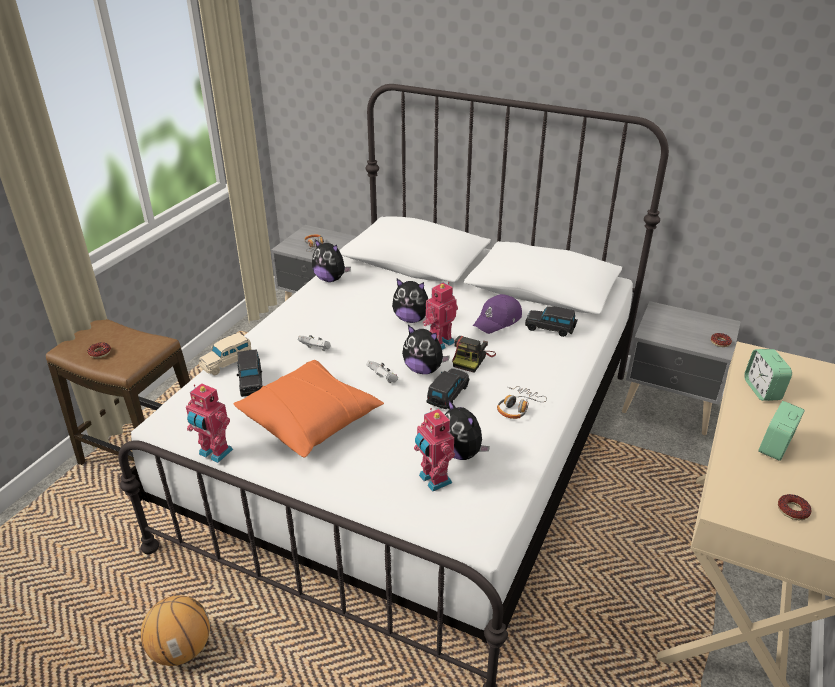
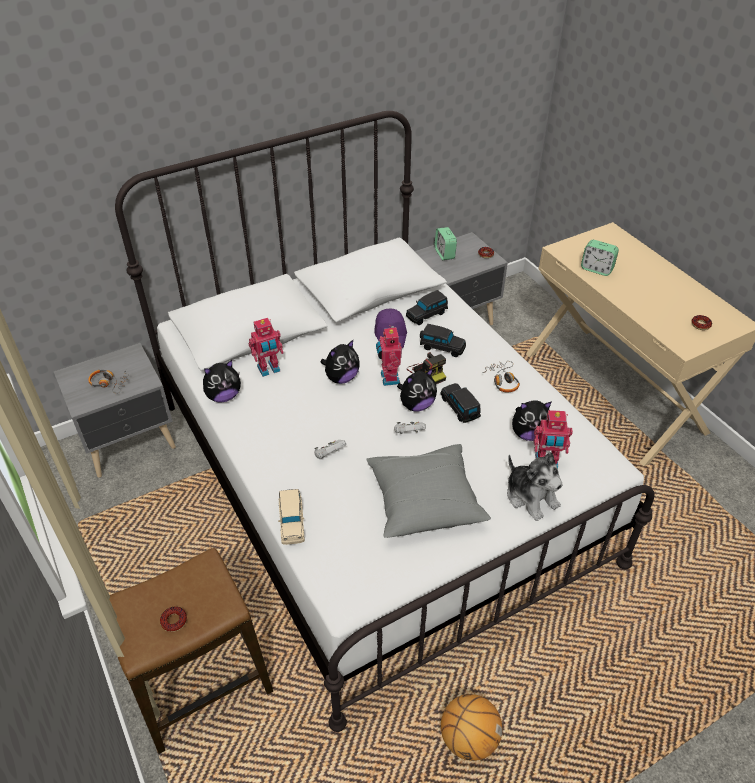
camera: 55 degrees left, 10 degrees up
toy robot [186,383,233,463] -> toy robot moved to [249,318,283,377]
orange pillow [234,360,384,458] -> grey pillow [366,444,491,538]
black toy car [237,349,263,397] -> black toy car moved to [420,324,466,357]
alarm clock [758,401,805,461] -> alarm clock moved to [434,227,457,260]
none -> plush toy [507,452,563,521]

